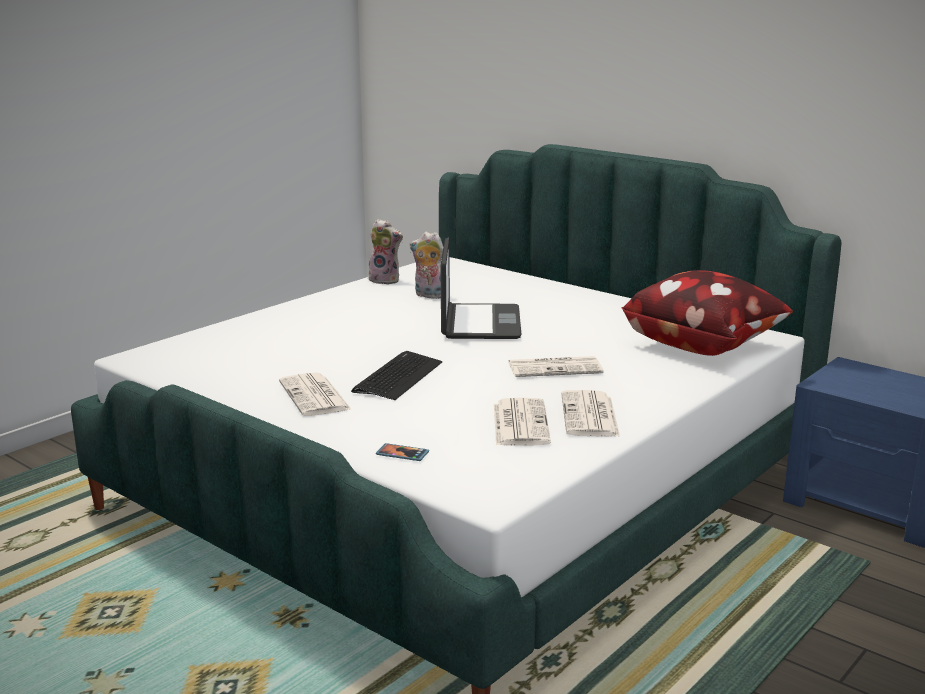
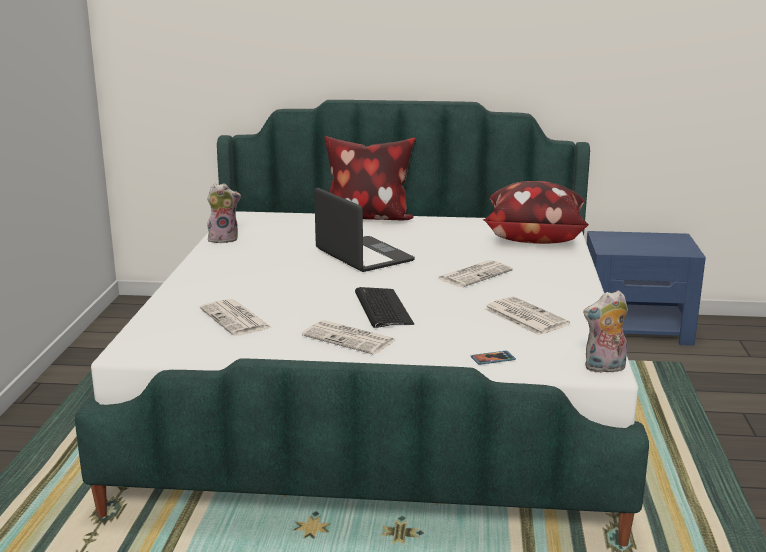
camera: 35 degrees left, 0 degrees up
plush toy [410,232,443,299] -> plush toy moved to [583,290,628,374]
newspaper [561,390,620,437] -> newspaper moved to [200,299,272,336]
none -> pillow [324,136,416,220]

